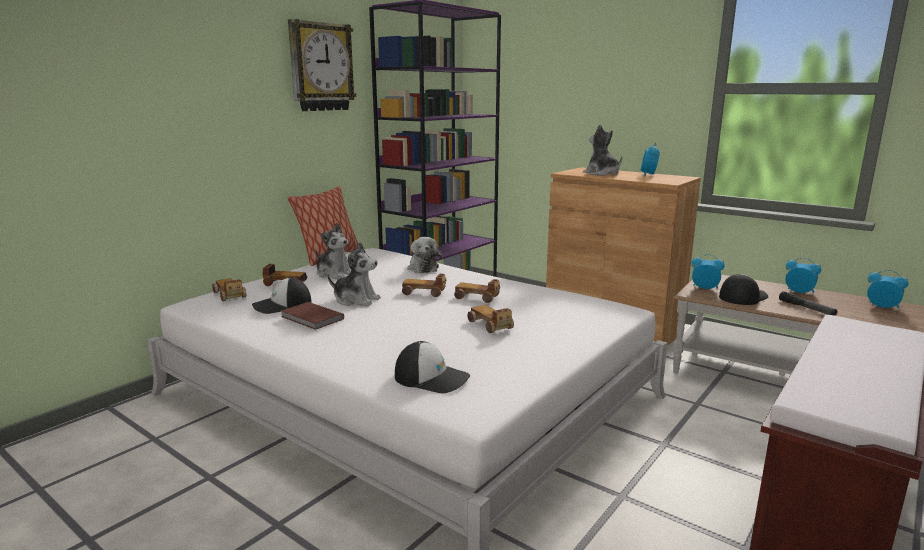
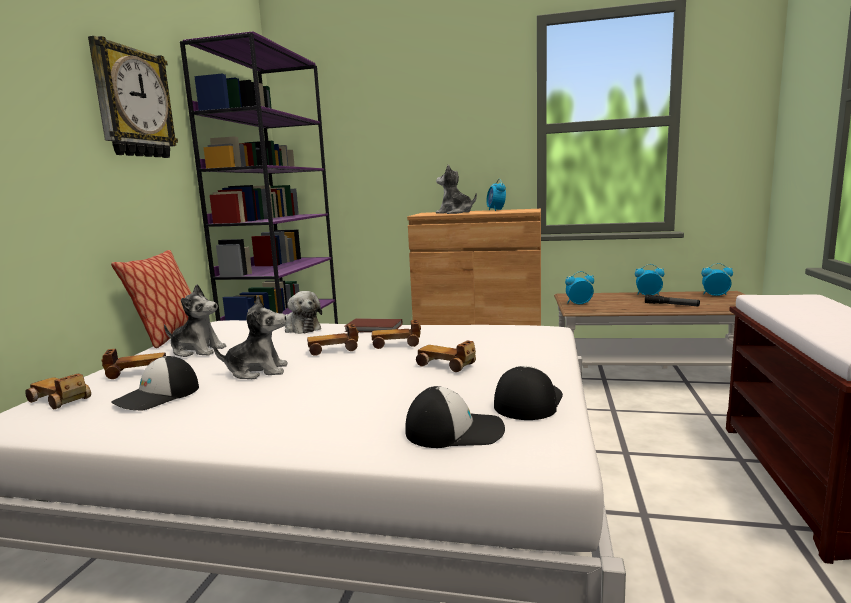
camera: 25 degrees left, 5 degrees down
brown book [281,302,344,330] -> brown book moved to [344,318,402,333]
cap [719,274,768,305] -> cap moved to [494,366,563,420]

